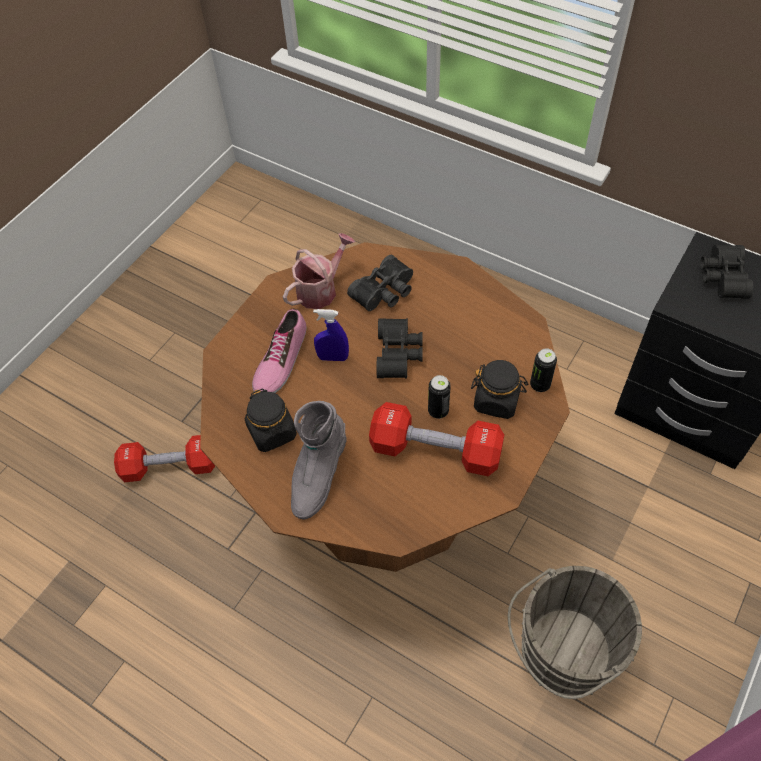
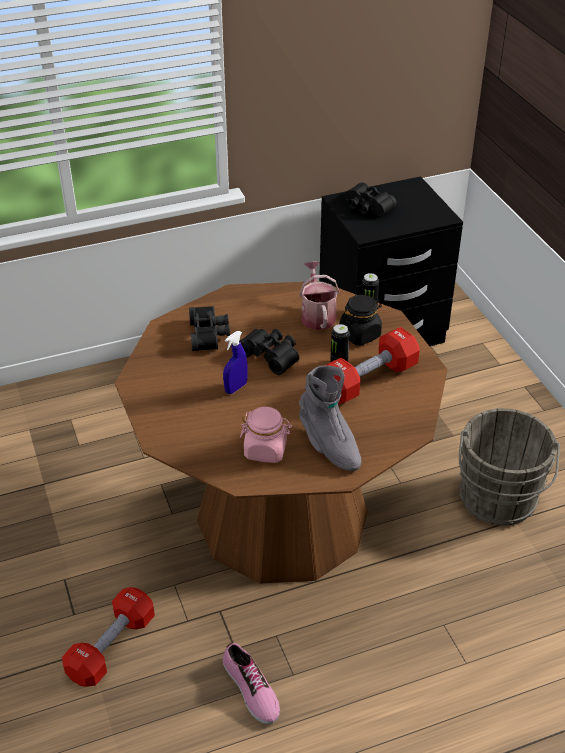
camera: 55 degrees left, 15 degrees down
black jar [245,388,297,452] -> pink jar [240,407,292,463]
shoe [252,308,306,393] -> shoe moved to [223,643,280,724]
watering can [283,233,355,309] -> watering can moved to [299,261,340,330]

